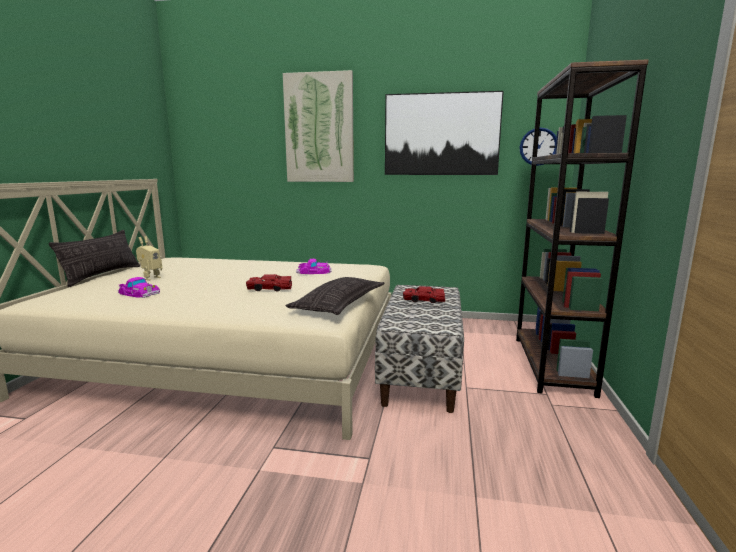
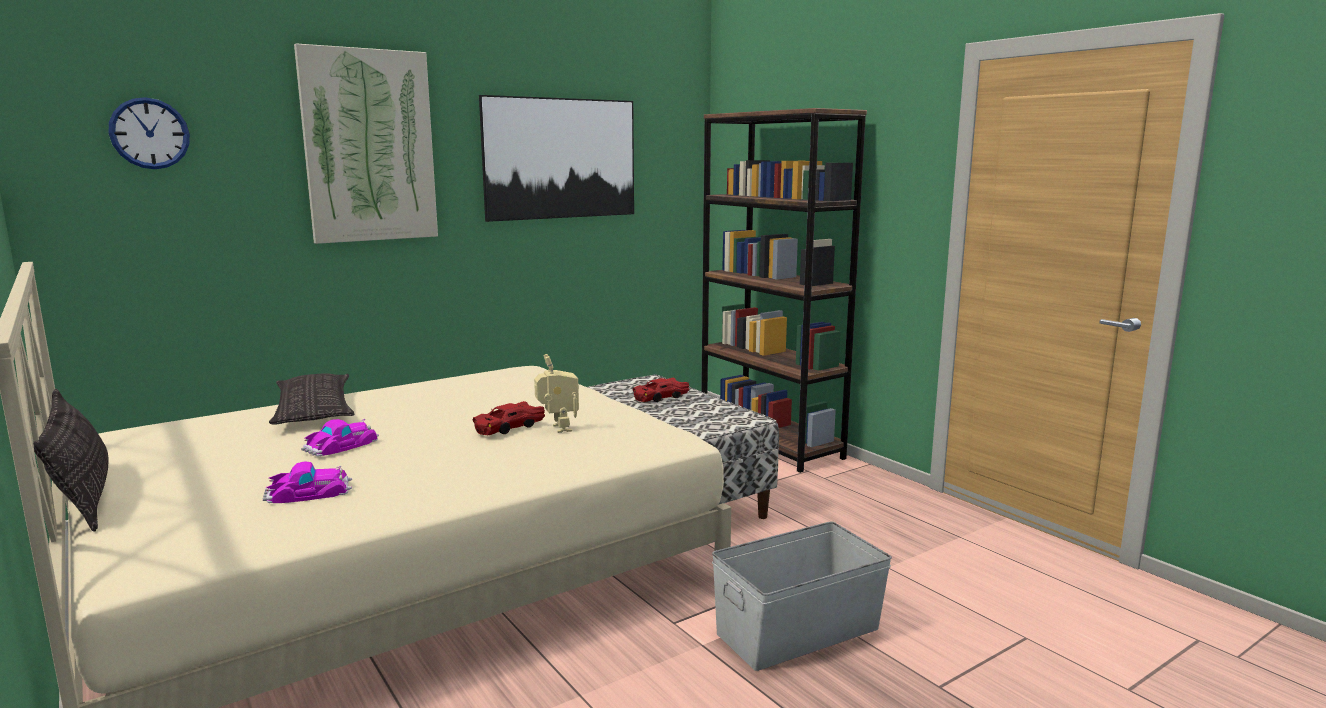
camera: 45 degrees left, 0 degrees up
toy robot [136,236,162,281] -> toy robot moved to [534,354,579,433]
pillow [286,277,384,315] -> pillow moved to [269,374,355,425]
toy car [296,259,332,274] -> toy car moved to [301,419,379,456]
wall clock [520,127,557,166] -> wall clock moved to [109,97,190,169]
none -> grey storage box [712,522,892,671]

